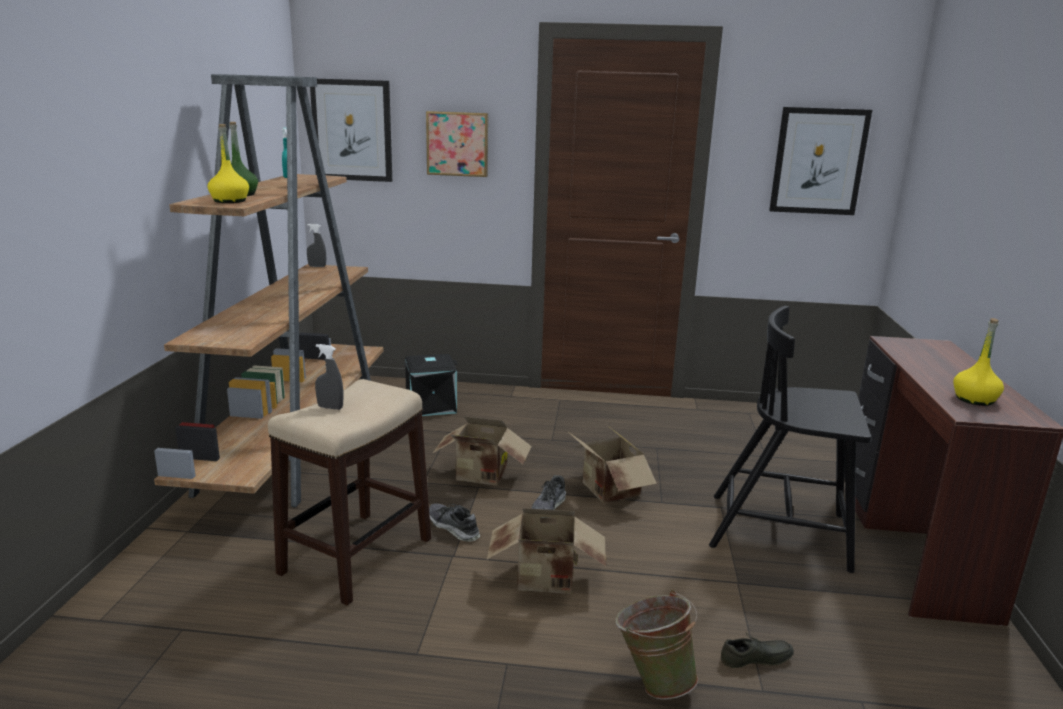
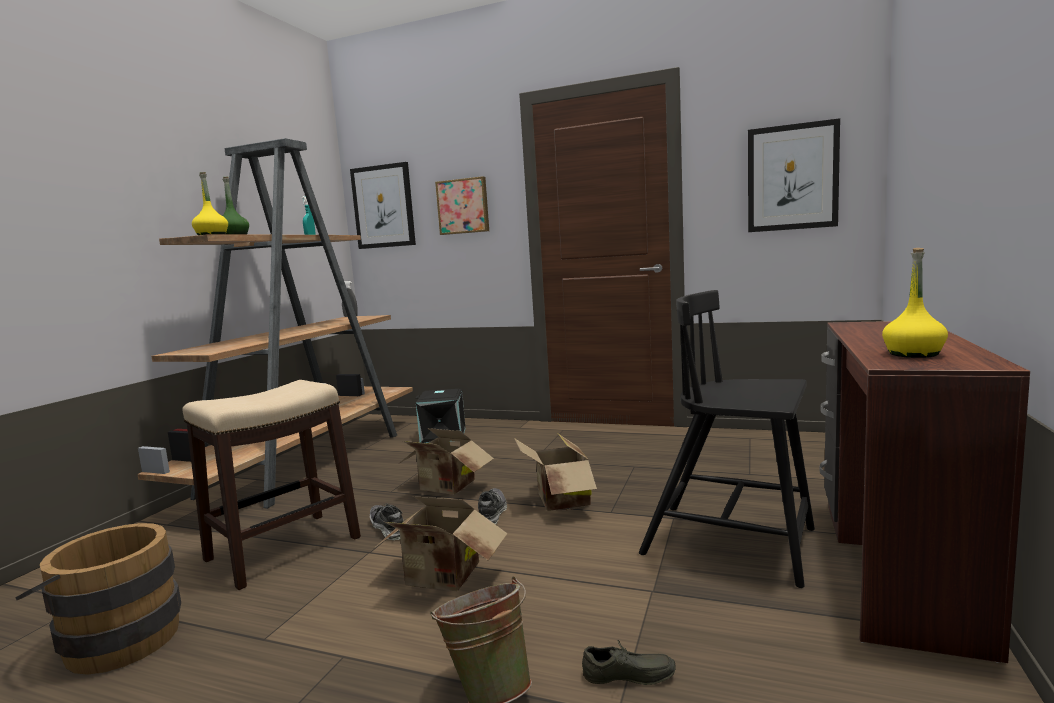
camera: 15 degrees right, 10 degrees down
grey spray bottle [315,344,344,410] -> none
shoe [531,475,566,518] -> shoe turned 150 degrees clockwise [478,488,507,525]
none -> brown bucket [15,523,181,675]

